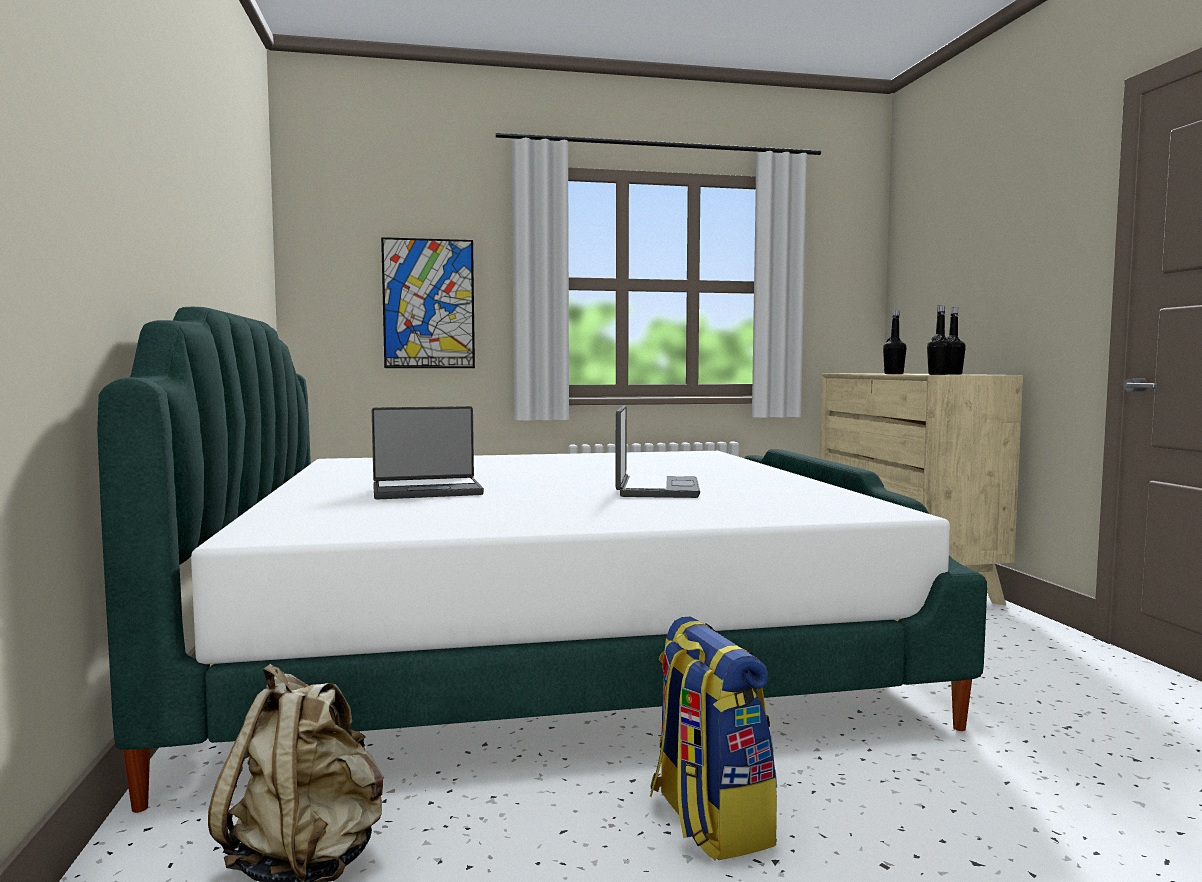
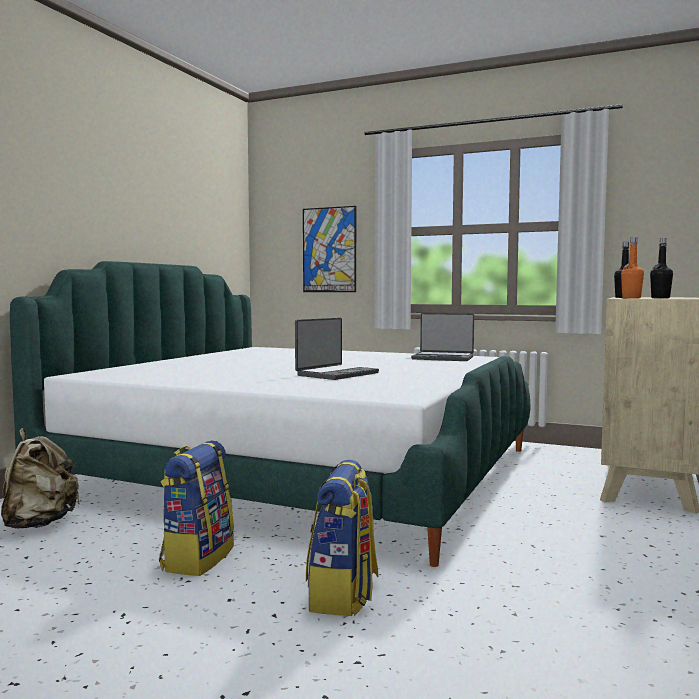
camera: 35 degrees right, 0 degrees up
laptop [372,406,484,500] -> laptop moved to [411,313,474,361]
black bottle [927,305,953,375] -> orange bottle [621,237,644,299]
none -> backpack [306,460,379,616]

